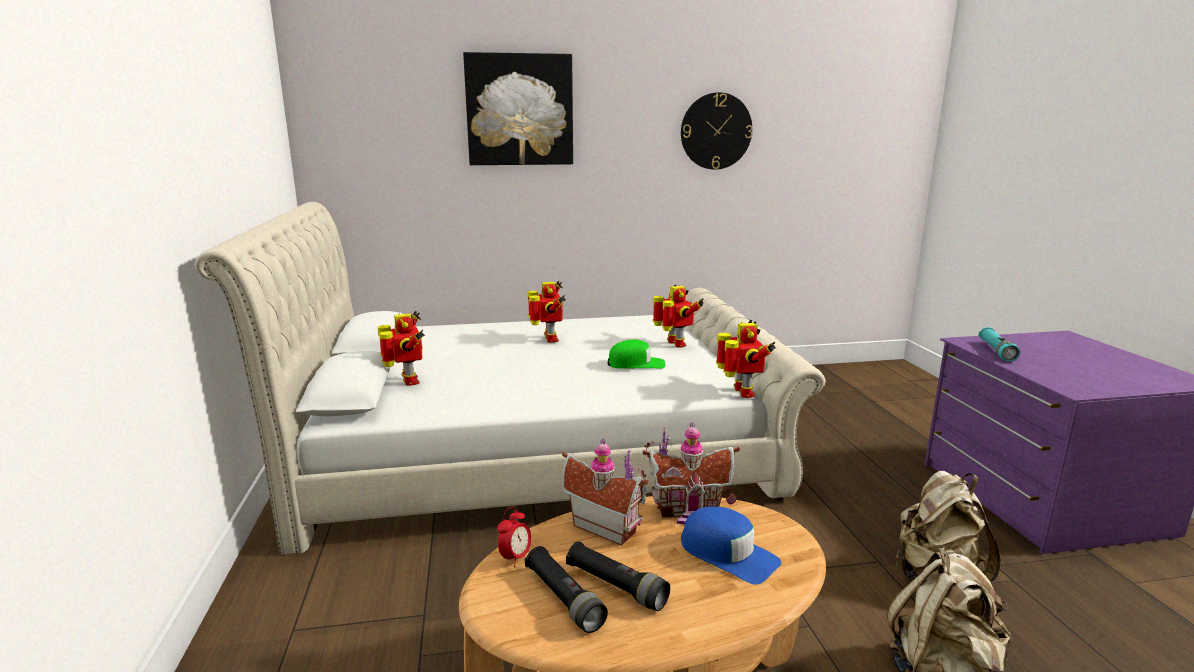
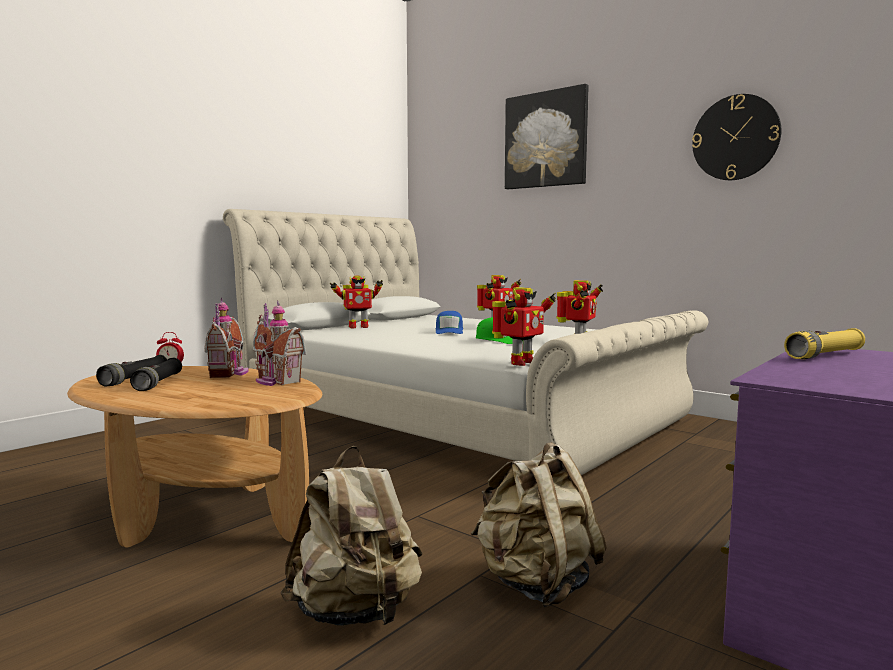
camera: 50 degrees right, 10 degrees down
toy robot [378,311,425,386] -> toy robot turned 45 degrees clockwise [330,276,383,328]
blue cap [681,507,781,585] -> blue cap moved to [436,311,463,334]
turquoise flashlight [978,327,1020,362] -> yellow flashlight [784,328,865,359]

